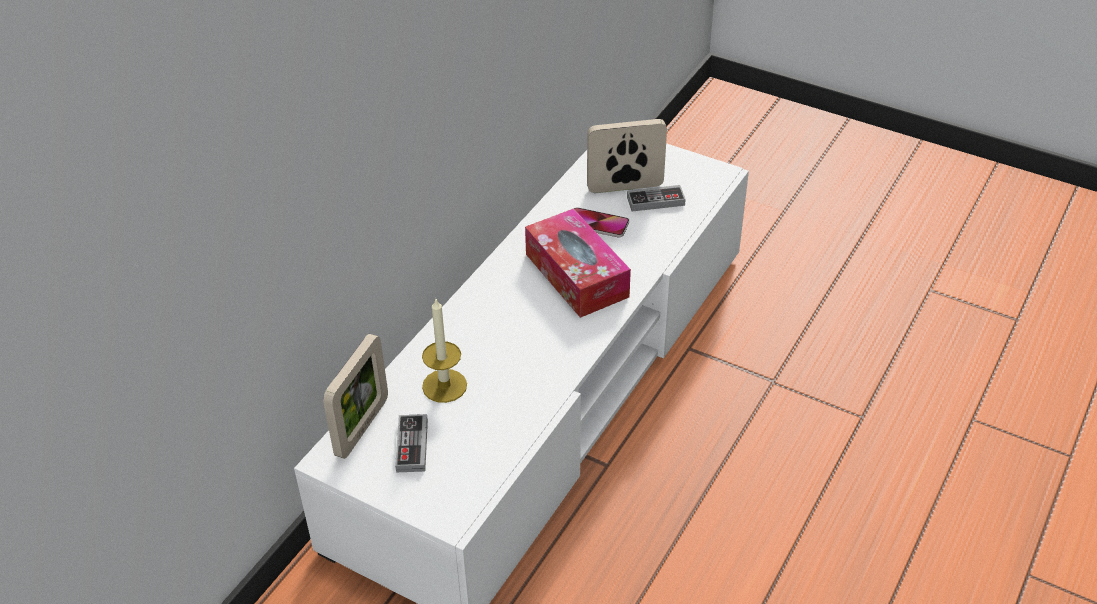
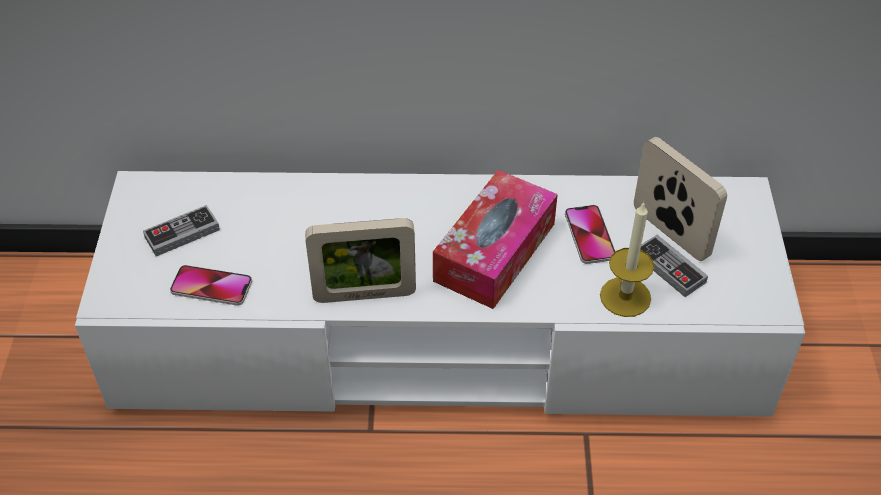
camera: 60 degrees right, 5 degrees up
picture frame [323,334,388,459] -> picture frame moved to [305,218,416,303]
candle [422,299,467,403] -> candle moved to [600,201,654,317]
none -> phone [170,265,252,306]

